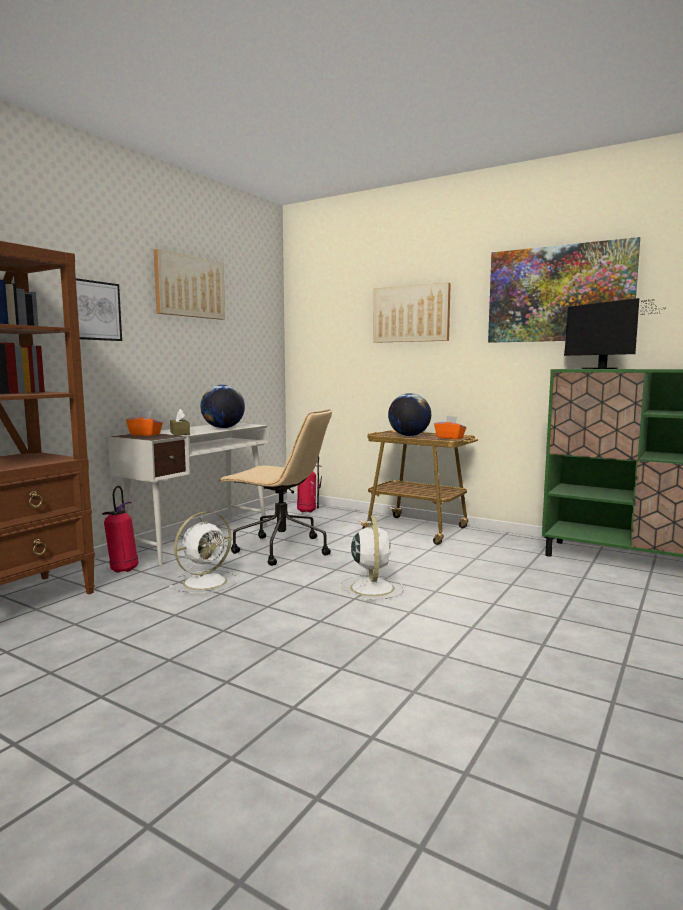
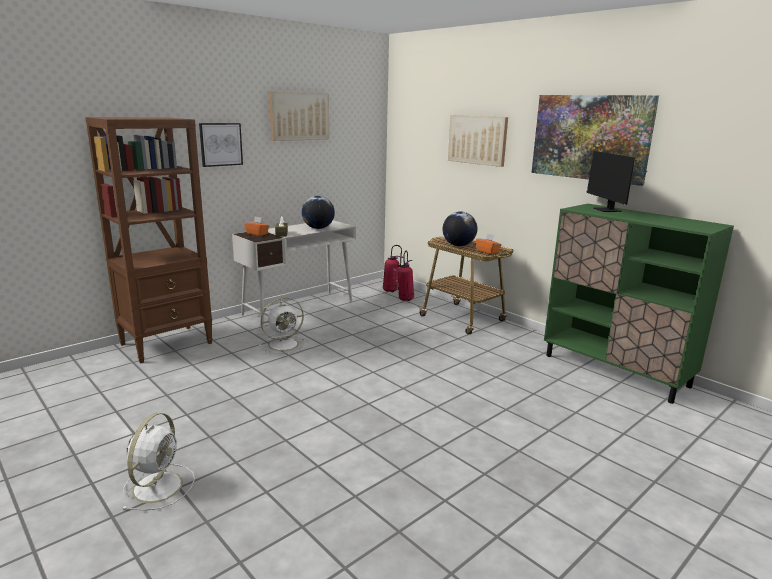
camera: 15 degrees right, 10 degrees up
fire extinguisher [102,486,139,573] -> fire extinguisher moved to [396,250,414,301]
beige office chair [219,409,332,566] -> none
white fan [340,515,404,601] -> white fan moved to [122,413,195,510]

